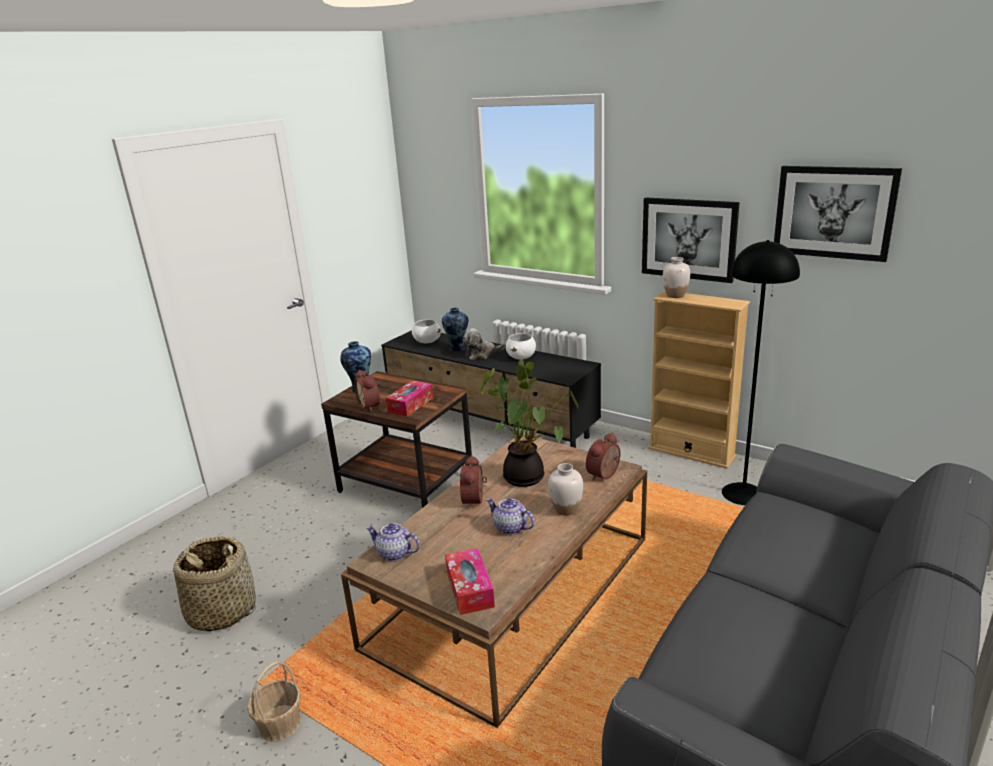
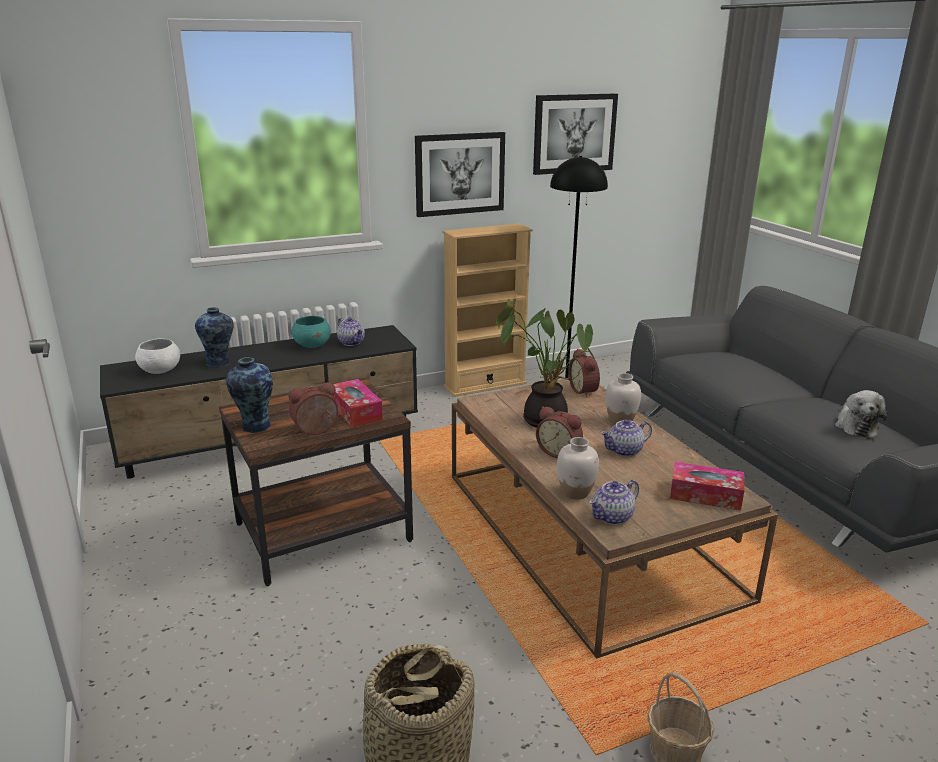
camera: 60 degrees left, 0 degrees up
alarm clock [354,370,380,412] -> alarm clock turned 150 degrees clockwise [289,382,339,435]
plush toy [463,328,505,360] -> plush toy moved to [835,390,887,438]
white bowl [506,333,536,360] -> turquoise bowl [291,316,331,348]
white vase [663,257,690,298] -> white vase moved to [557,437,599,500]
none -> teapot [337,317,365,346]

